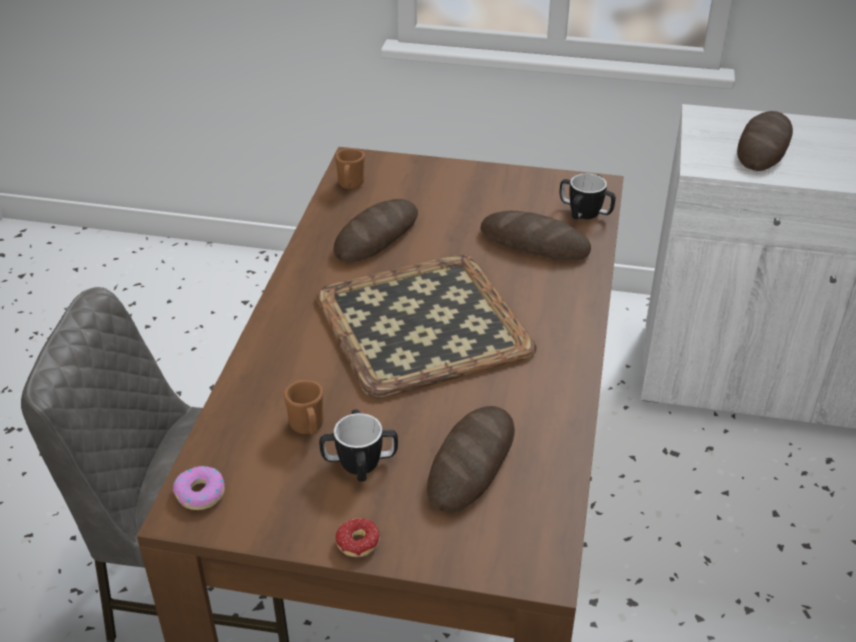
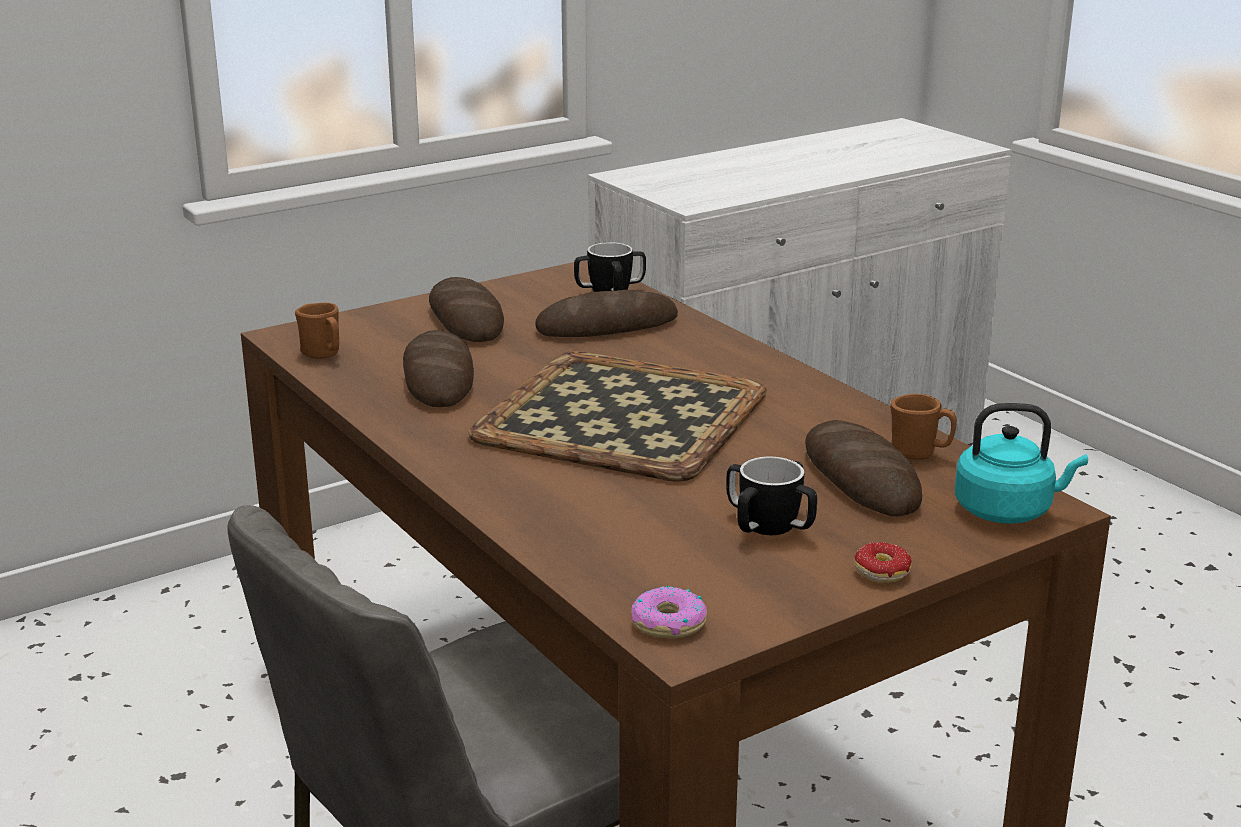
camera: 45 degrees left, 15 degrees down
brown mug [283,380,323,435] -> brown mug moved to [890,394,957,460]
bread [737,111,793,171] -> bread moved to [429,277,504,342]
none -> turquoise kettle [955,403,1088,524]

